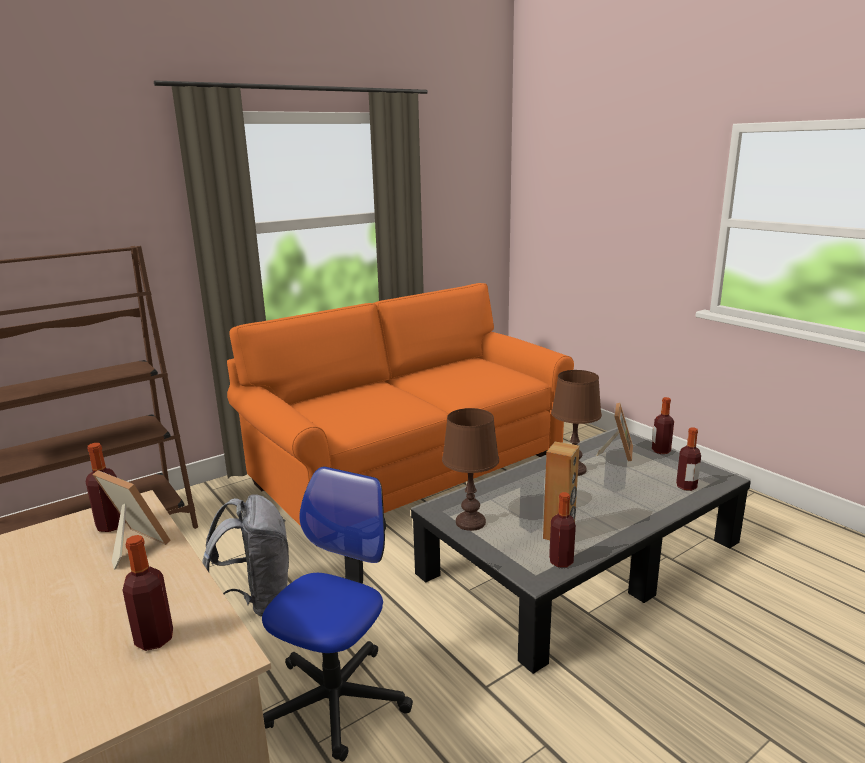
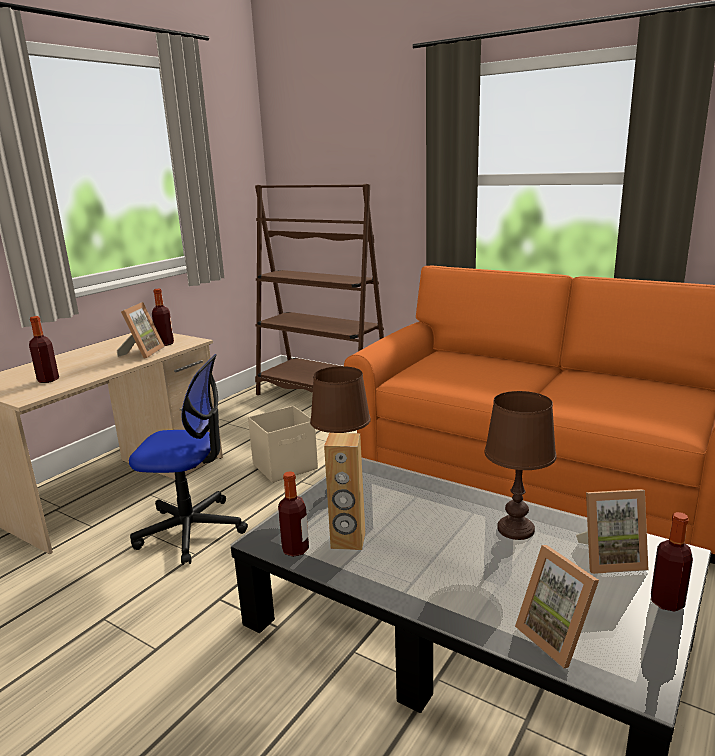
camera: 70 degrees right, 0 degrees up
grey backpack [202,495,289,616] -> beige storage box [248,406,318,483]
bottle [676,427,701,491] -> picture frame [515,545,599,668]

